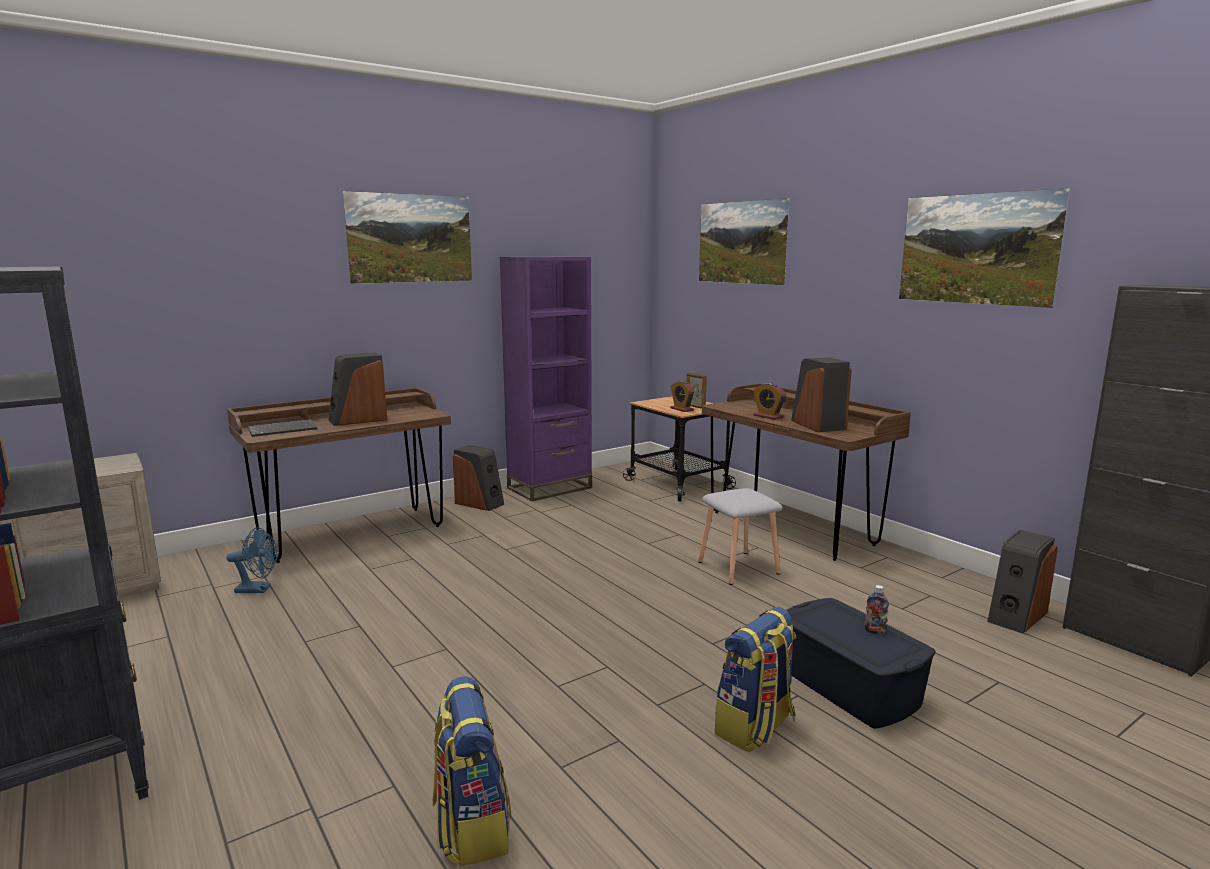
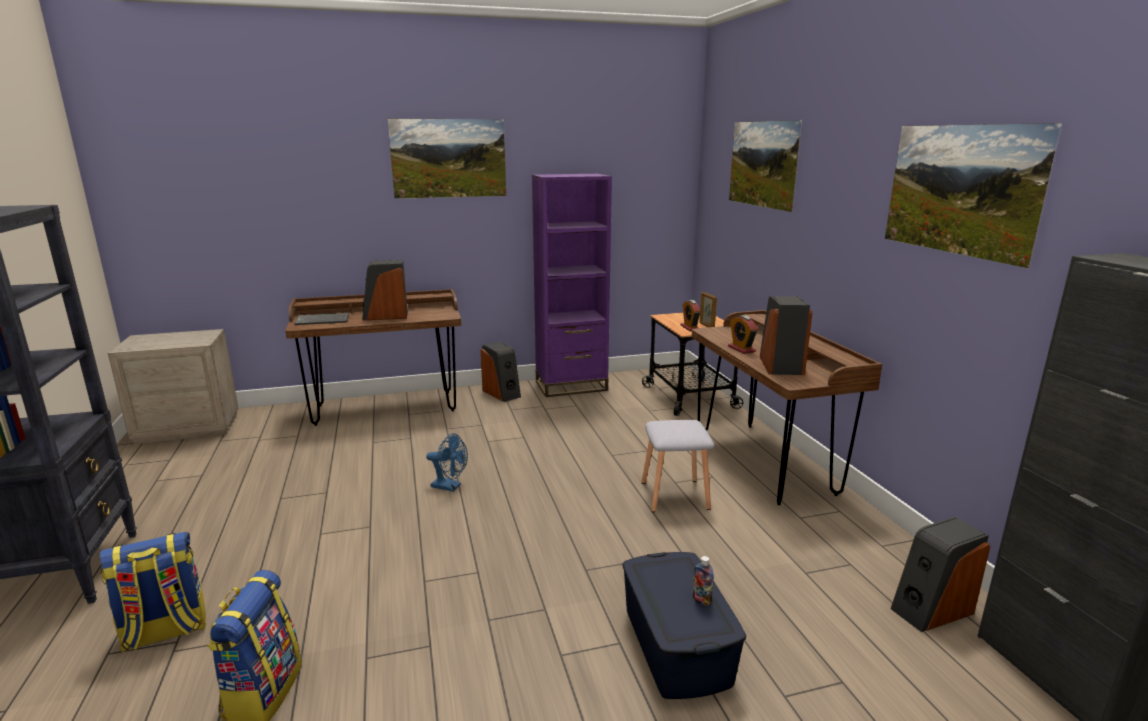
camera: 20 degrees right, 5 degrees up
blue fan [226,527,277,593] -> blue fan moved to [426,433,468,492]
backpack [715,607,796,752] -> backpack moved to [99,532,206,652]

